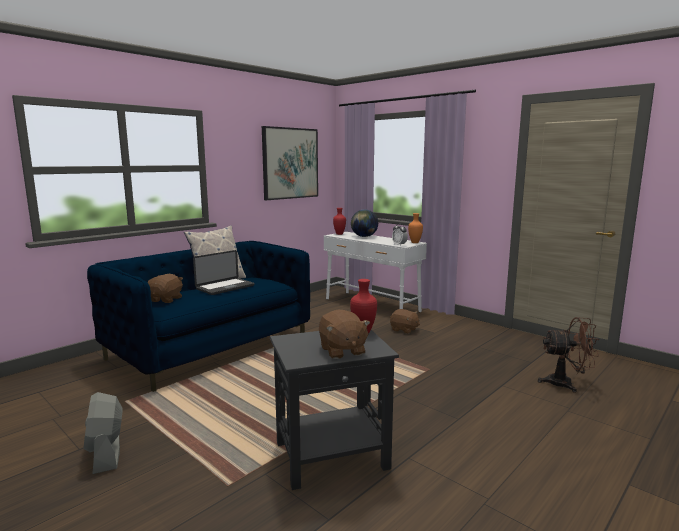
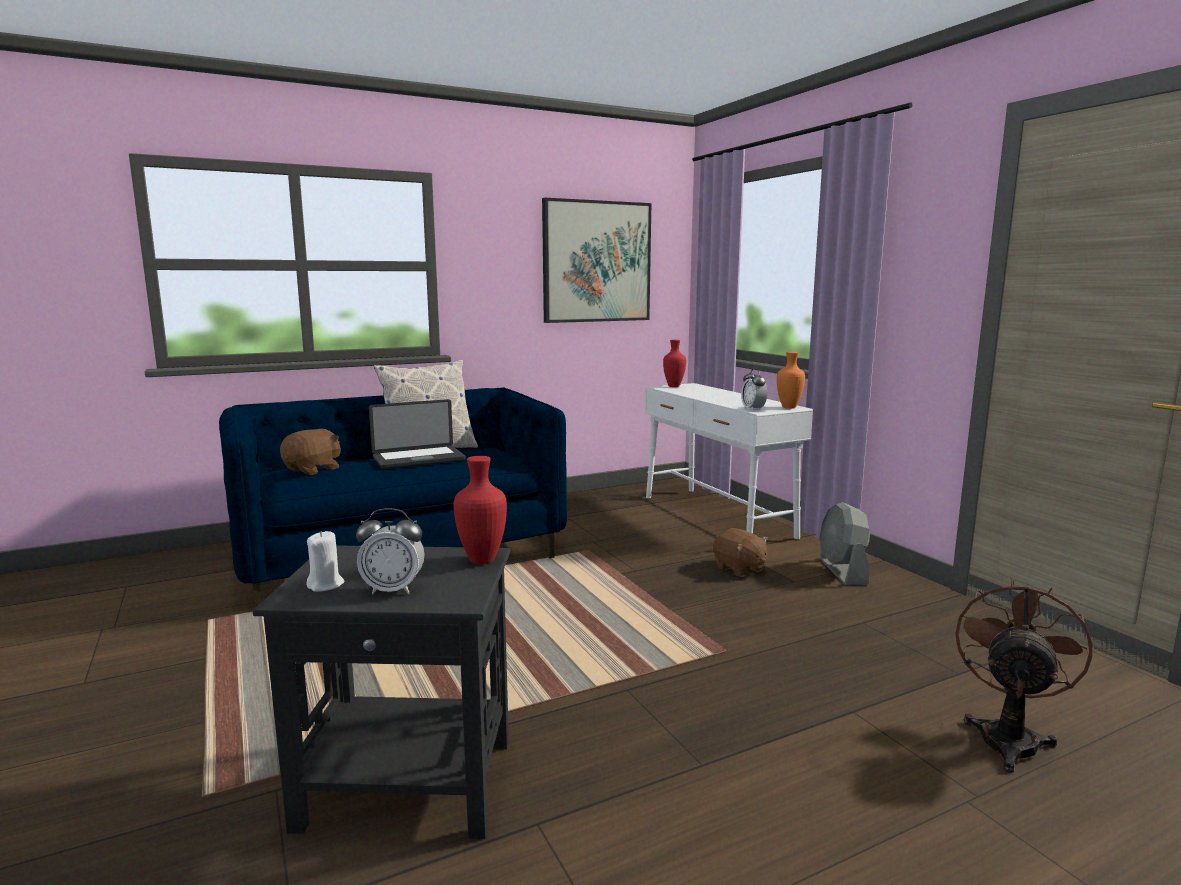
camera: 20 degrees right, 0 degrees up
grey fan [84,392,123,474] -> grey fan moved to [819,502,870,585]
brown plush toy [319,310,370,359] -> alarm clock [356,508,425,595]
globe [351,209,378,237] -> none
brown fan [538,317,599,393] -> brown fan turned 90 degrees counterclockwise [955,578,1092,773]
none -> white candle [306,531,344,592]

